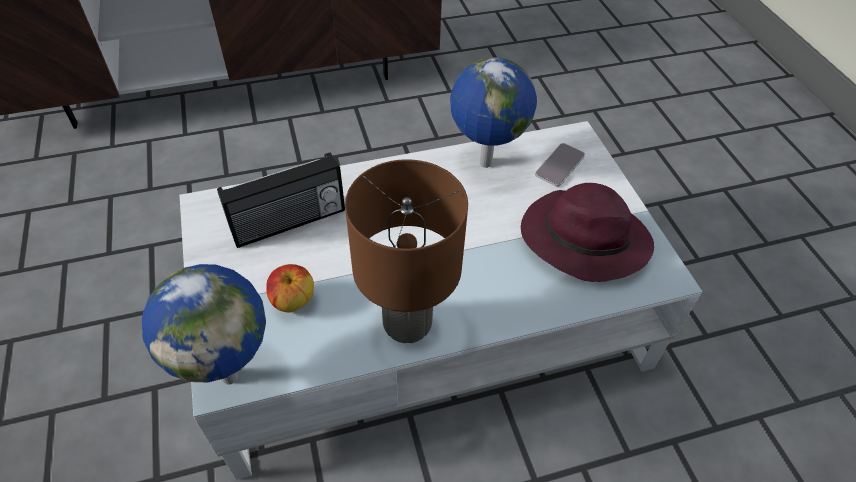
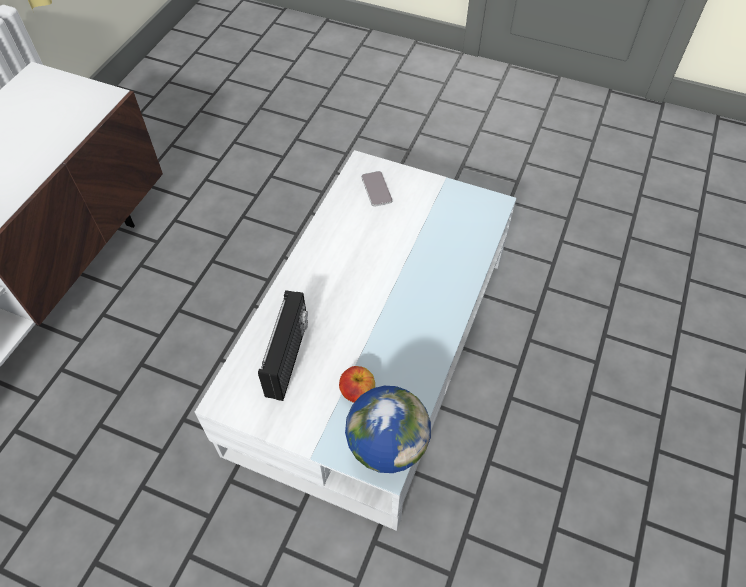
camera: 50 degrees left, 5 degrees up
brown table lamp [345,159,468,343] -> none
globe [450,57,537,168] -> none
purple hat [521,183,654,282] -> none

